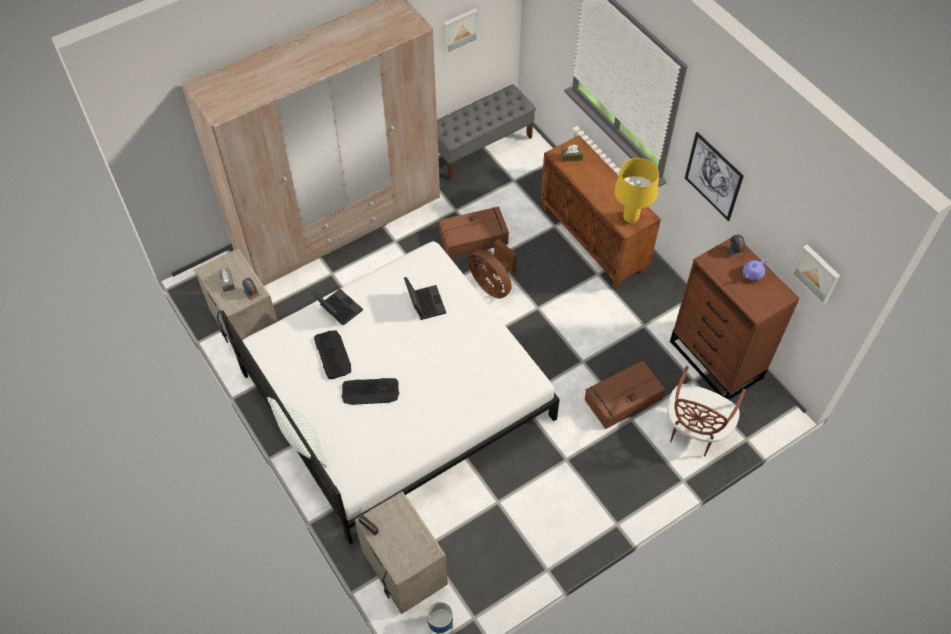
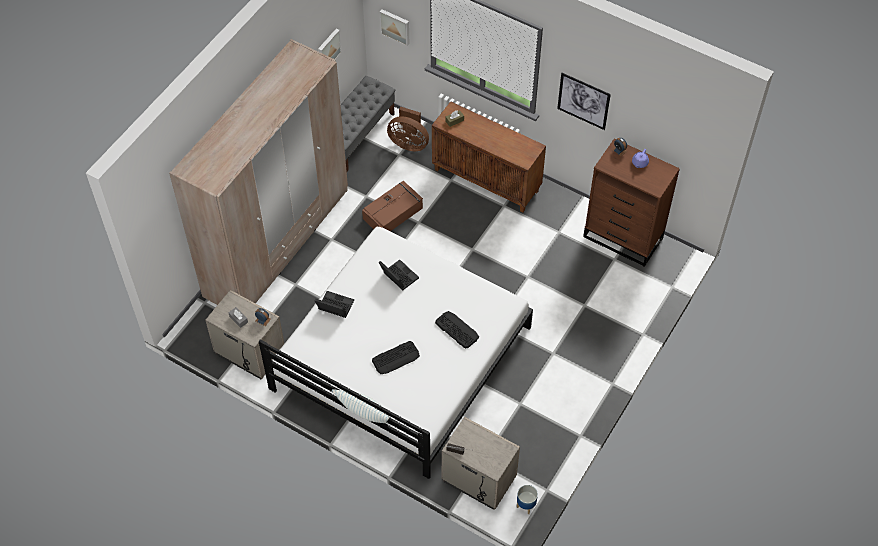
camera: 25 degrees left, 0 degrees up
keyboard [314,331,351,379] -> keyboard moved to [435,311,479,349]
brown fan [468,239,517,299] -> brown fan moved to [387,107,429,151]
brown storage box [585,361,666,429] -> none
yellow table lamp [614,158,659,223] -> none
brown chair [667,366,746,456] -> none
picture [792,244,840,305] -> picture moved to [379,9,410,46]

